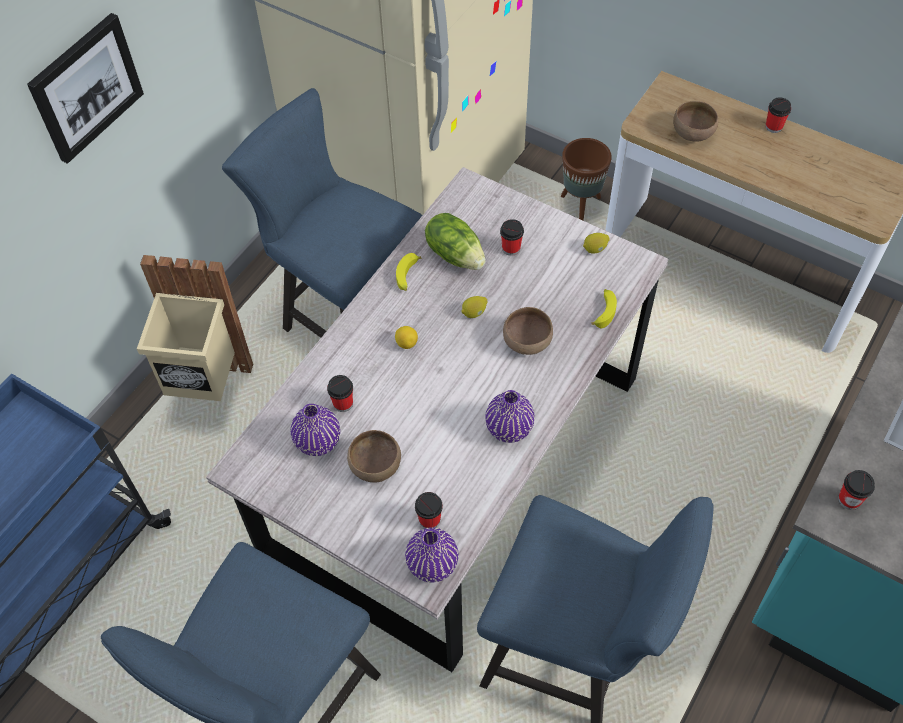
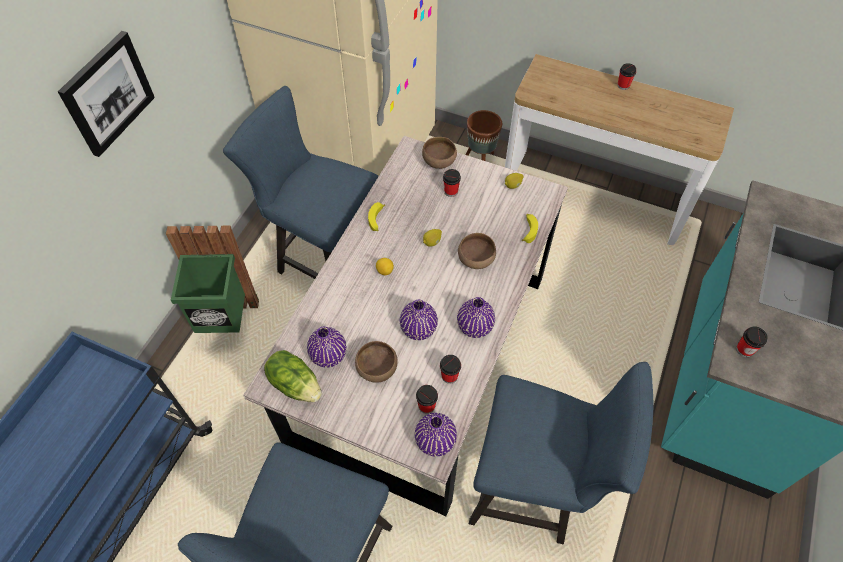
camera: 10 degrees left, 0 degrees up
beige trash can [137,255,254,401] -> green trash can [166,226,259,333]
cup [327,375,353,412] -> cup moved to [440,355,461,384]
lettuce [425,213,485,270] -> lettuce moved to [264,350,322,402]
brown bowl [673,101,718,142] -> brown bowl moved to [422,137,457,169]
none -> purple vase [400,299,438,340]

